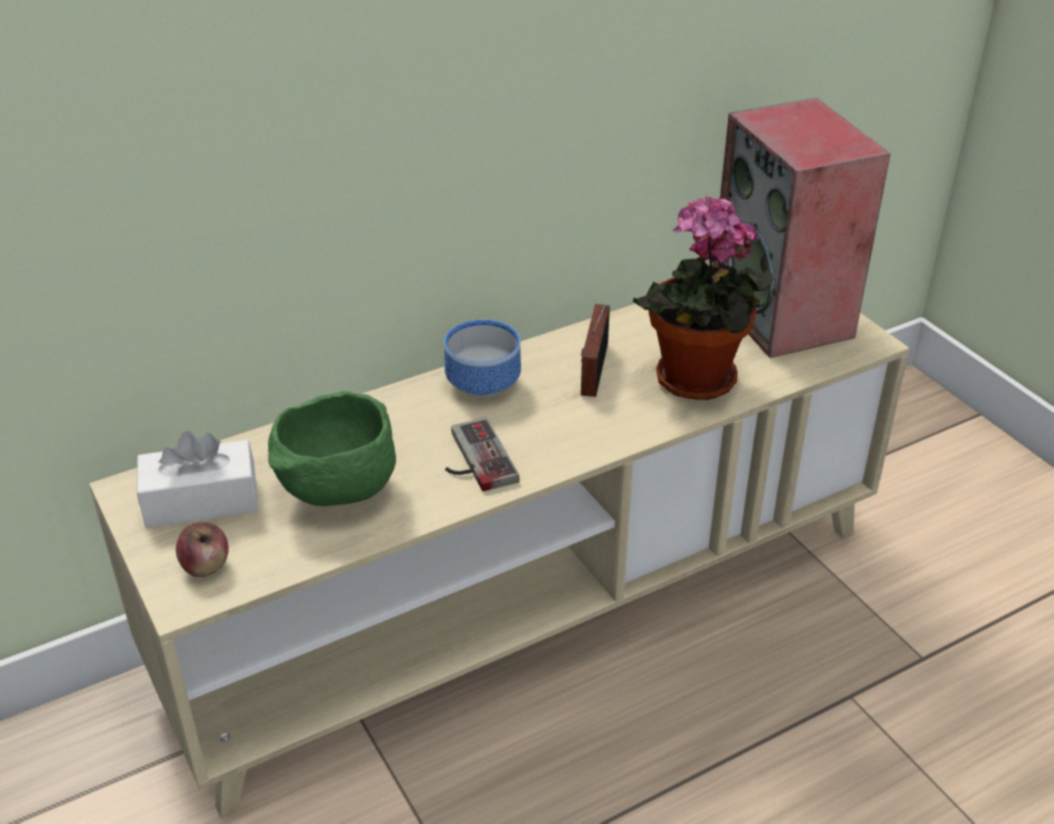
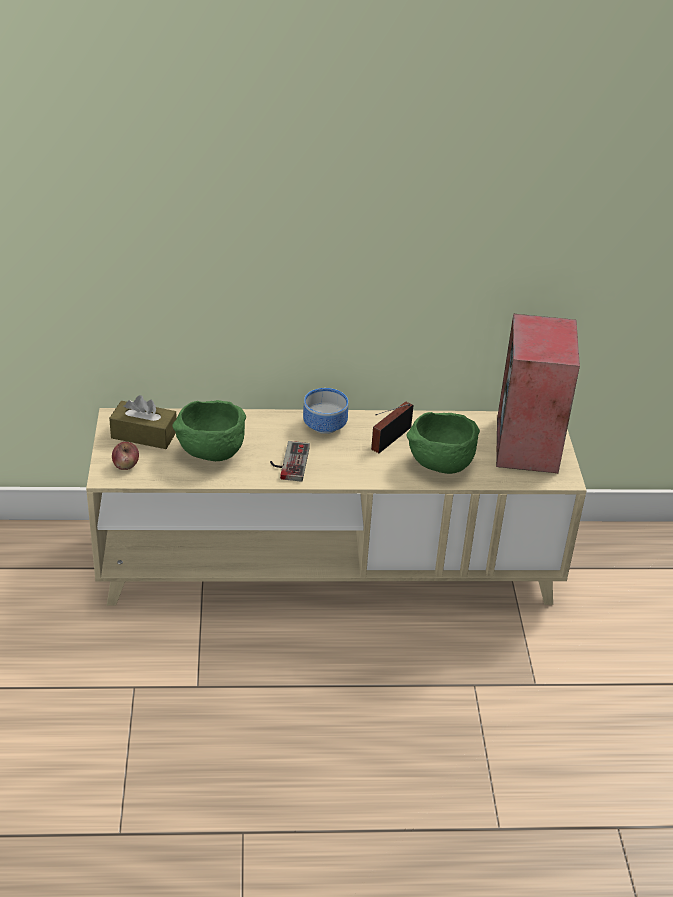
camera: 25 degrees right, 0 degrees up
white tissue box [137,431,258,528] -> brown tissue box [109,395,177,449]
potted plant [632,196,774,400] -> green bowl [407,412,480,474]

